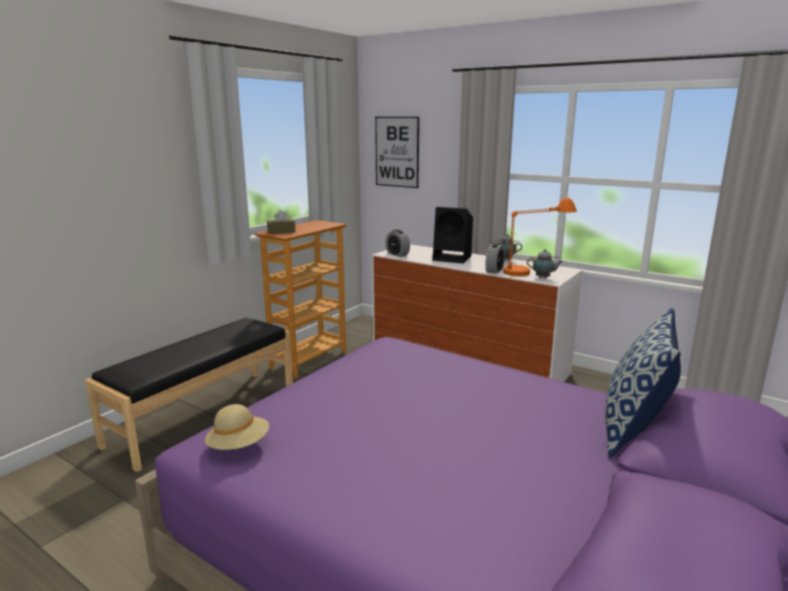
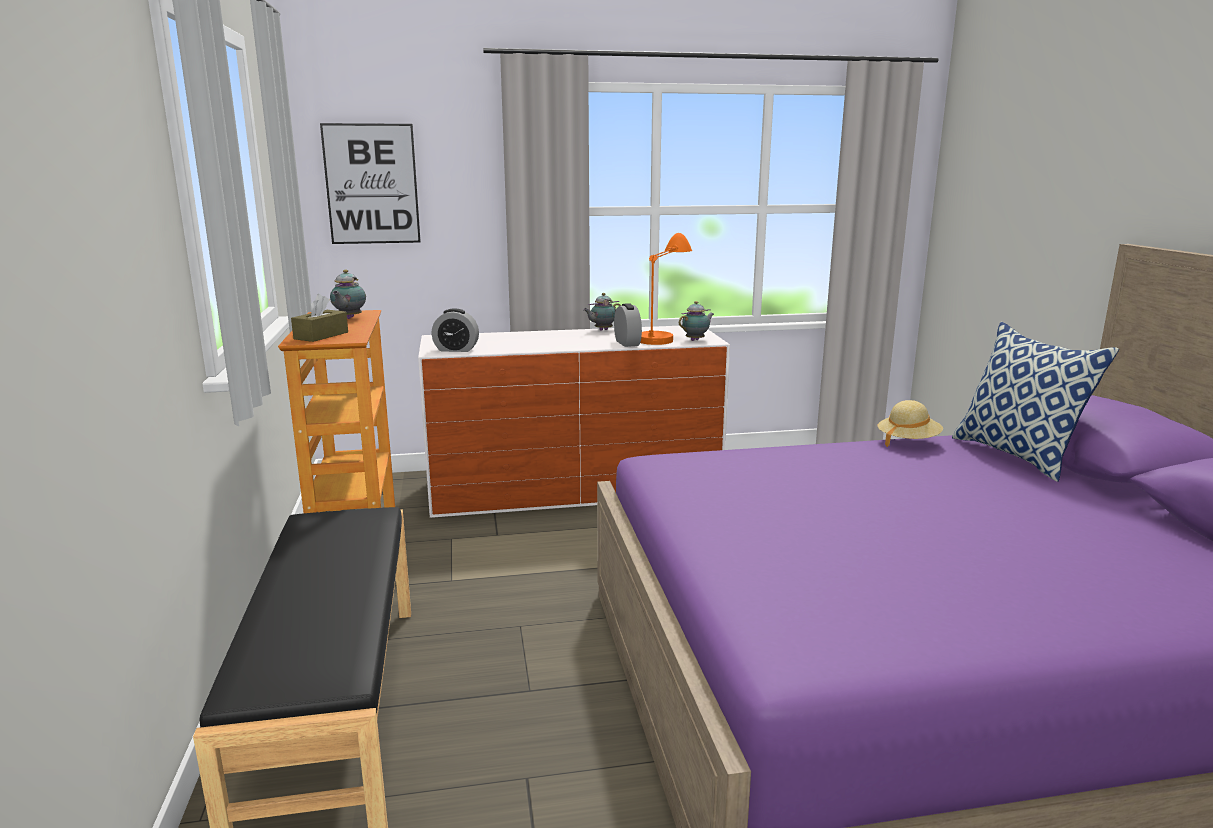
camera: 45 degrees left, 0 degrees up
beige hat [205,404,269,450] -> beige hat moved to [878,400,943,447]
black speaker [433,207,473,264] -> none
none -> teapot [330,270,366,319]

